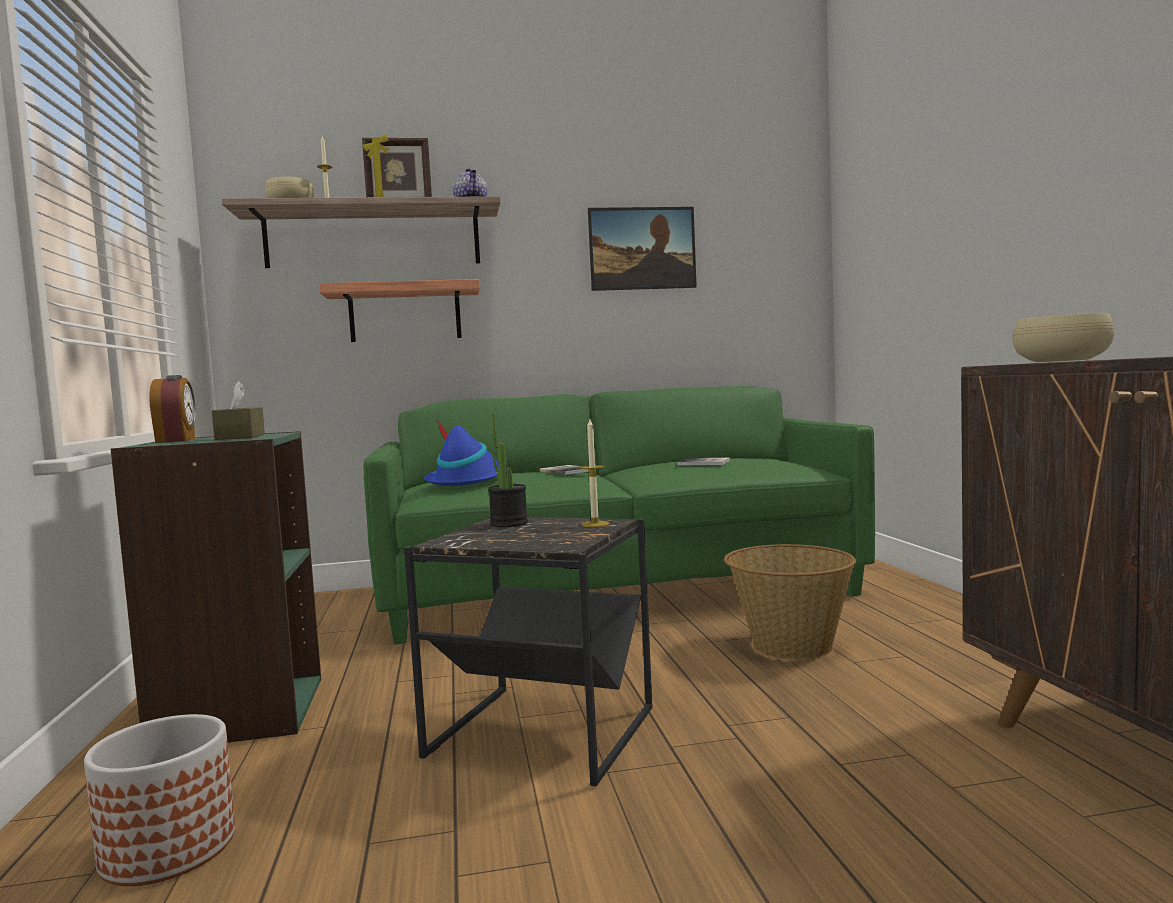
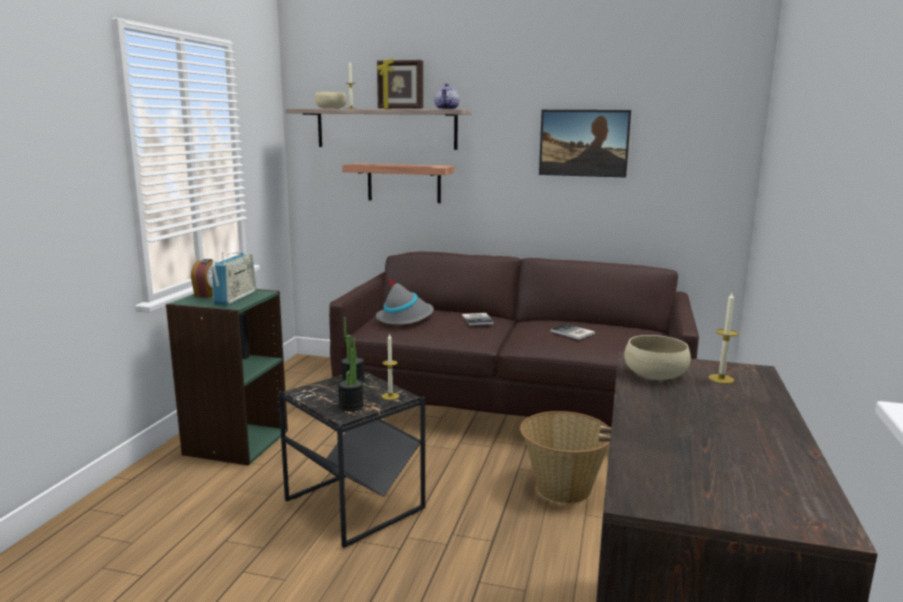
camera: 25 degrees right, 10 degrees up
planter [84,714,235,886] -> none
brown tissue box [212,381,265,440] -> radio [212,252,256,306]
green sofa [364,386,875,645] -> brown sofa [329,252,699,427]
blue hat [424,419,499,486] -> grey hat [376,276,434,325]
none -> potted plant [338,338,364,411]
none -> candle [709,293,738,384]

